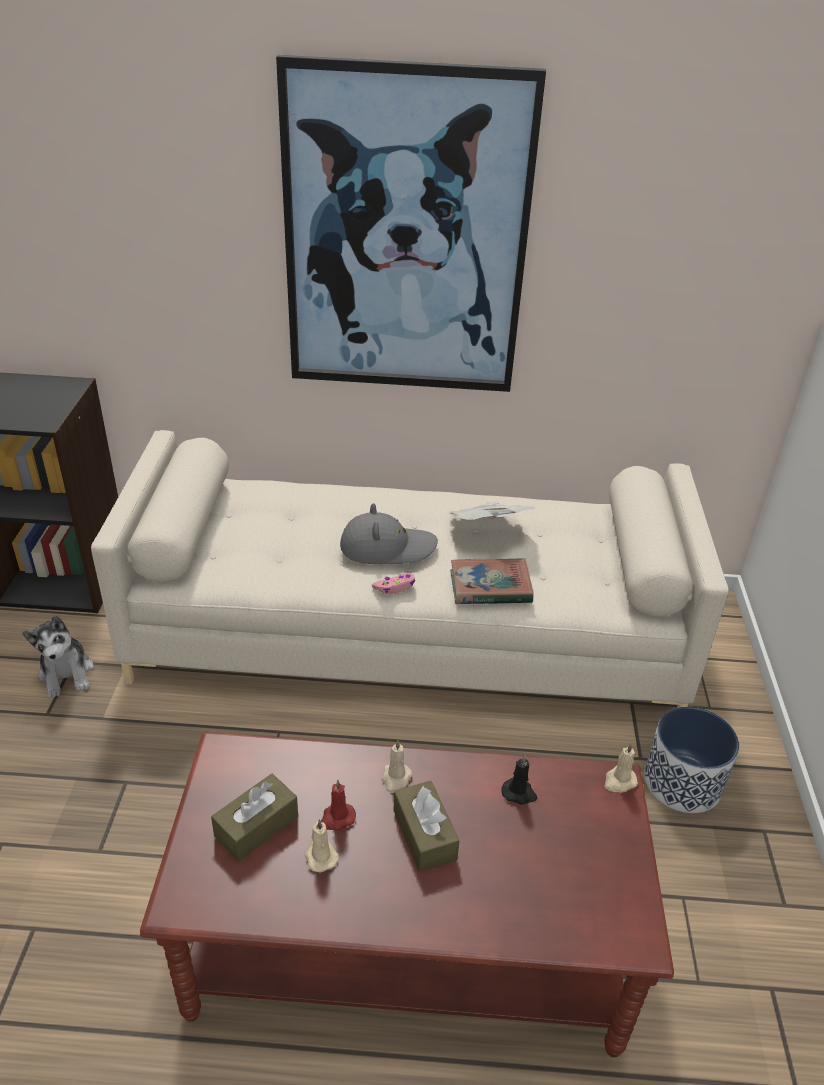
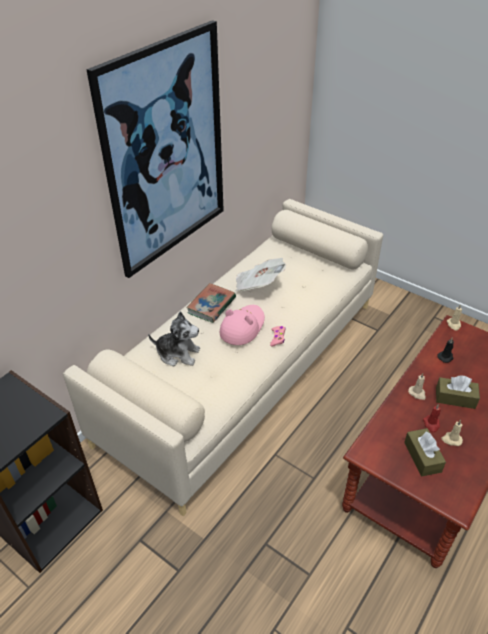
camera: 55 degrees left, 5 degrees up
plush toy [22,615,94,698] -> plush toy moved to [148,312,200,366]
grey hat [340,503,438,564] -> pink hat [219,305,265,345]
book [450,558,534,604] -> book moved to [186,283,236,323]
planter [644,707,739,813] -> none

